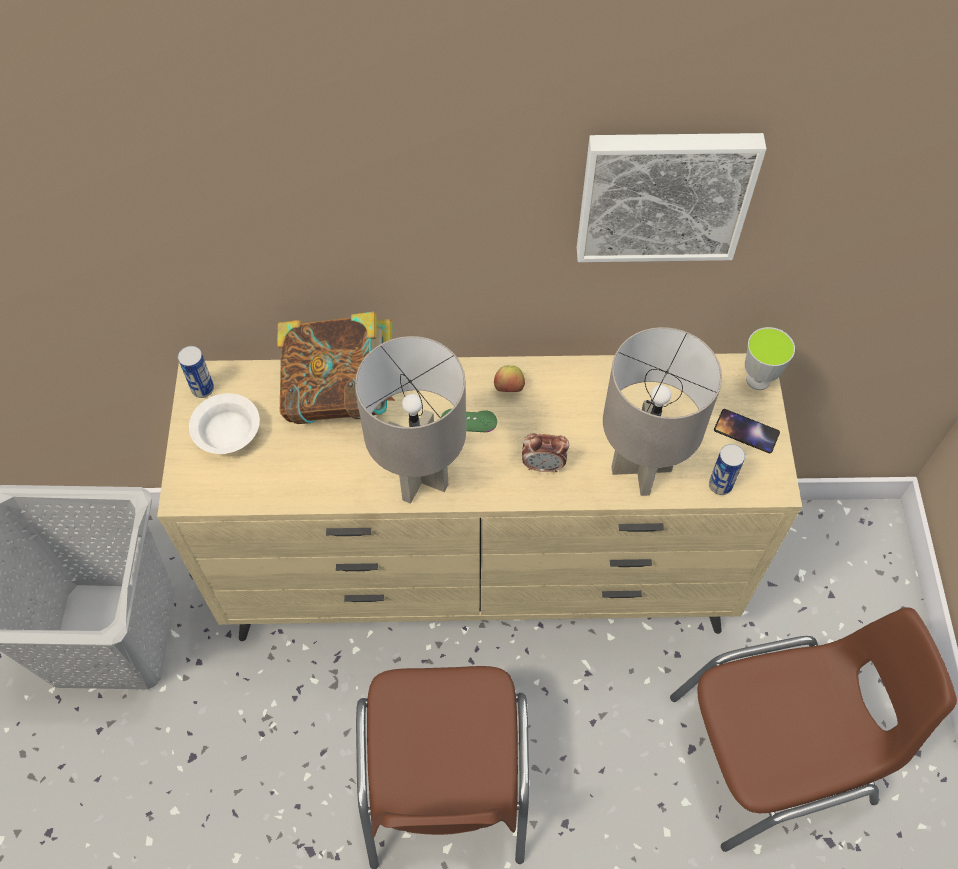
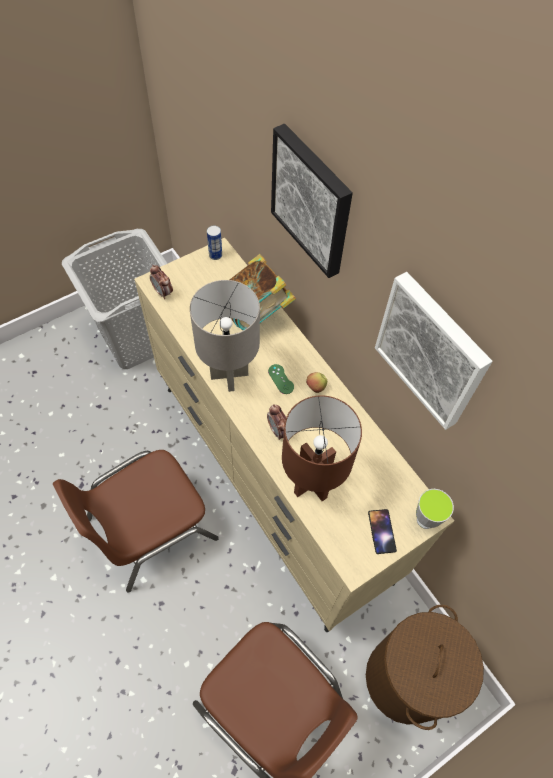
camera: 55 degrees right, 0 degrees up
white bowl [189,393,260,454] -> none
grey table lamp [603,327,722,496] -> brown table lamp [282,395,362,501]
can [709,444,745,495] -> none
none -> alarm clock [150,265,173,299]
none -> picture [271,124,353,278]
none -> brown laundry basket [366,605,484,730]

